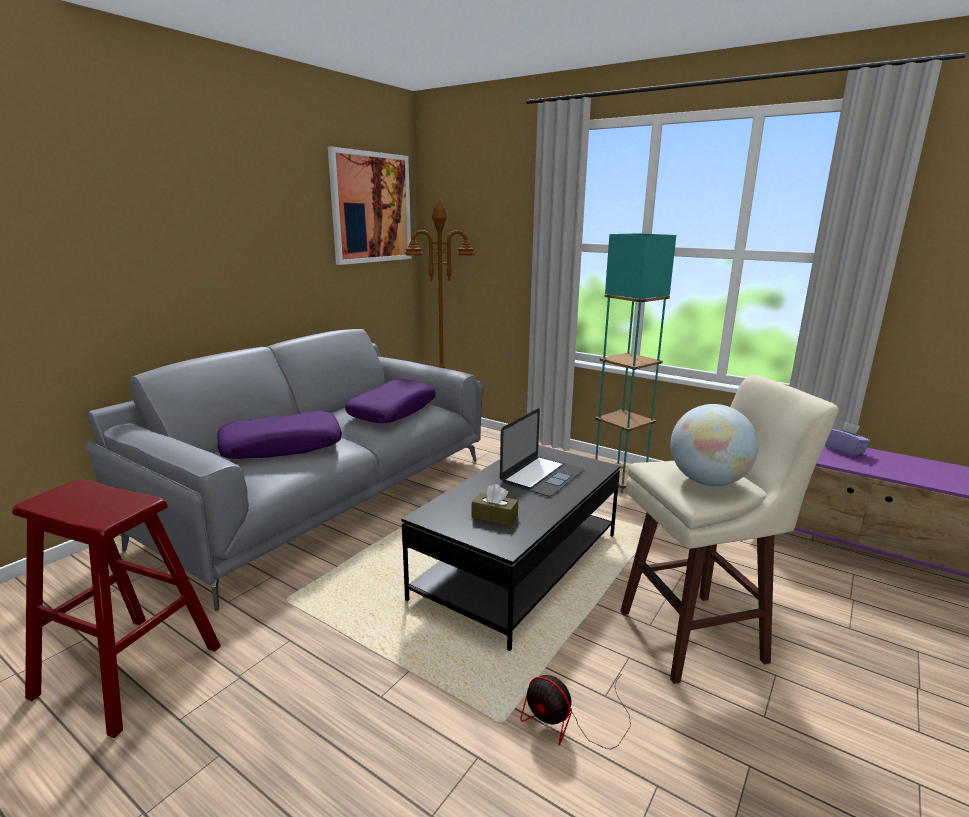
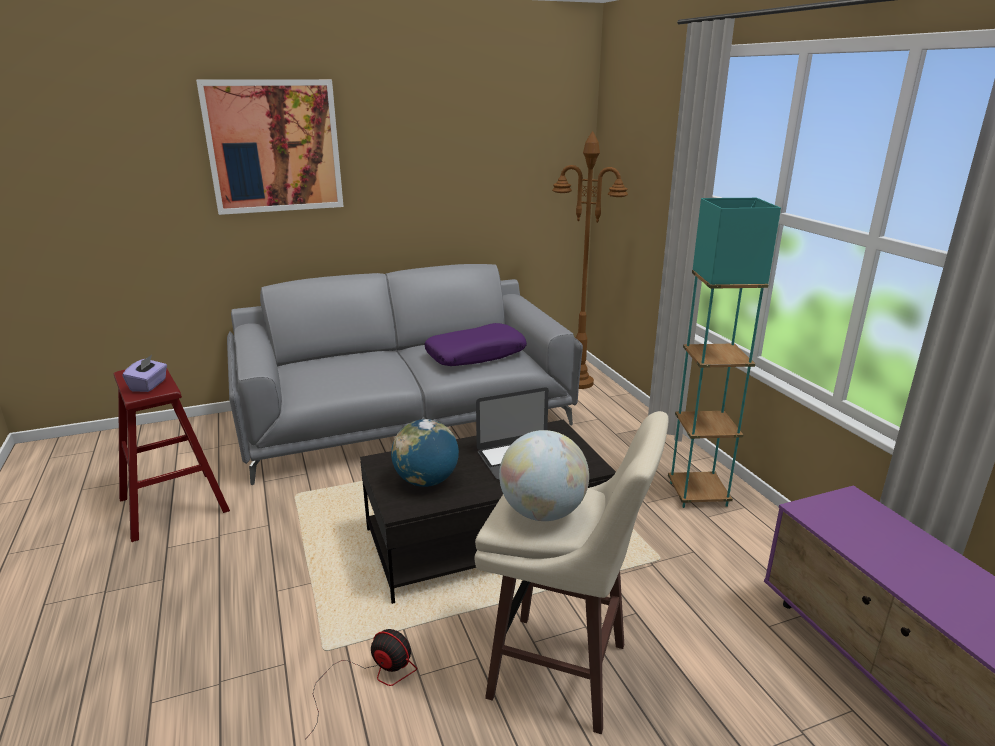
camera: 35 degrees right, 5 degrees up
purple pillow [217,411,342,459] -> none
picture [328,147,411,265] -> picture moved to [196,79,344,215]
brown tissue box [472,484,518,526] -> globe [391,419,459,487]
fan [521,675,631,749] -> fan turned 135 degrees clockwise [305,629,417,740]
purple tissue box [825,421,871,456] -> purple tissue box moved to [123,355,167,392]

